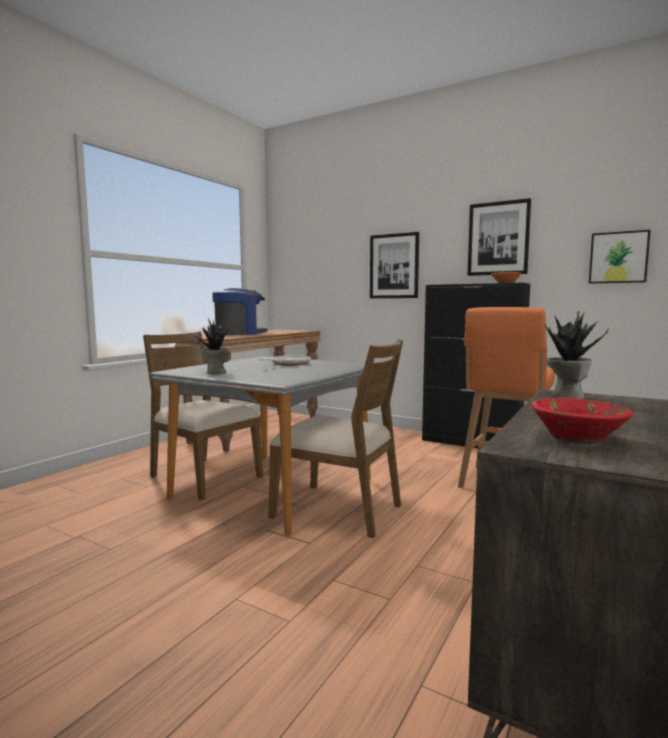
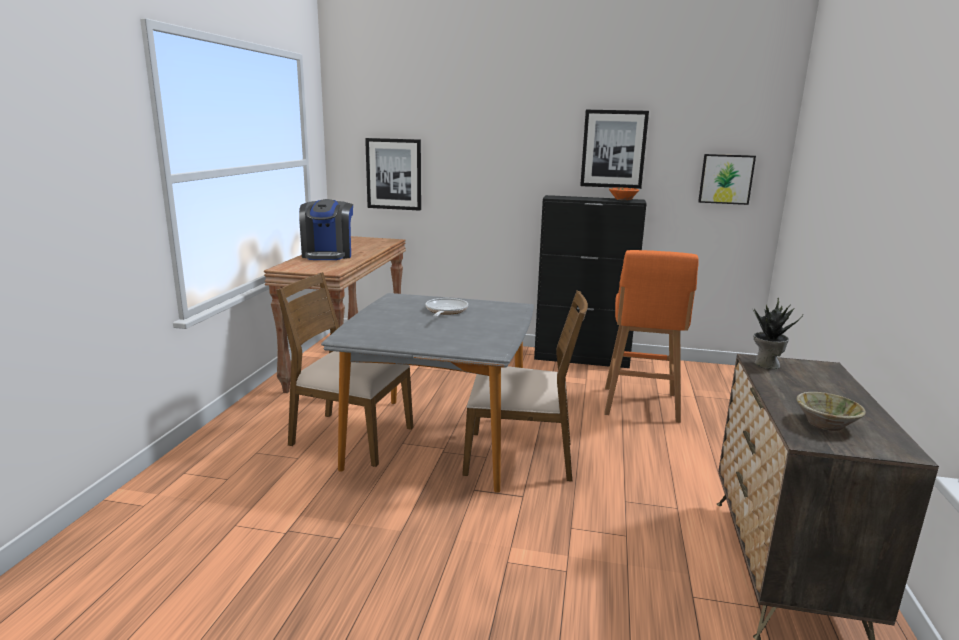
camera: 20 degrees left, 10 degrees up
potted plant [191,318,231,374] -> none
coffee machine [212,288,268,335] -> coffee machine turned 135 degrees clockwise [299,199,353,260]
picture [370,232,419,298] -> picture moved to [365,138,421,211]
red bowl [531,398,634,444] -> beige bowl [796,392,866,431]

